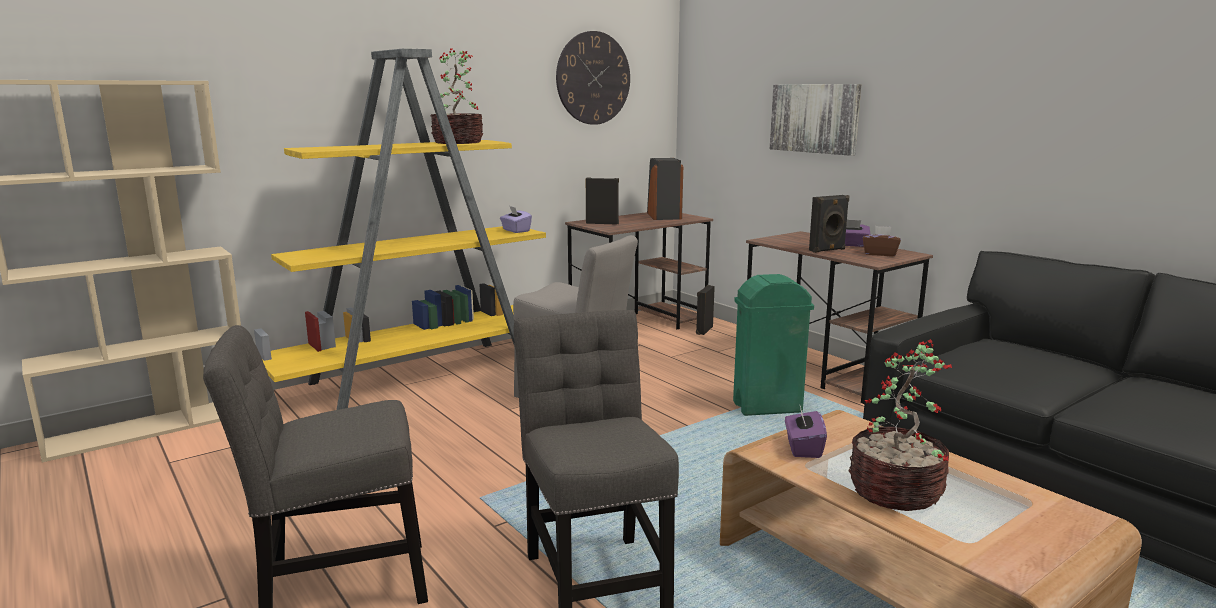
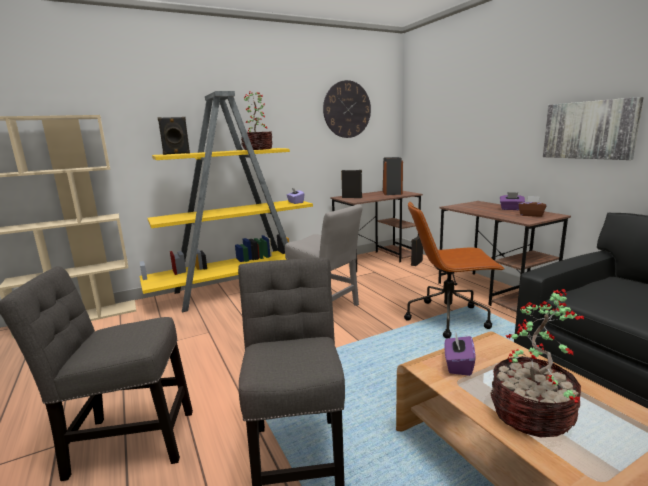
camera: 10 degrees right, 0 degrees up
green trash can [733,274,814,416] -> brown office chair [404,201,504,339]
picture [770,84,861,156] -> picture moved to [543,97,644,160]
black speaker [809,195,850,253] -> black speaker moved to [158,117,190,155]

